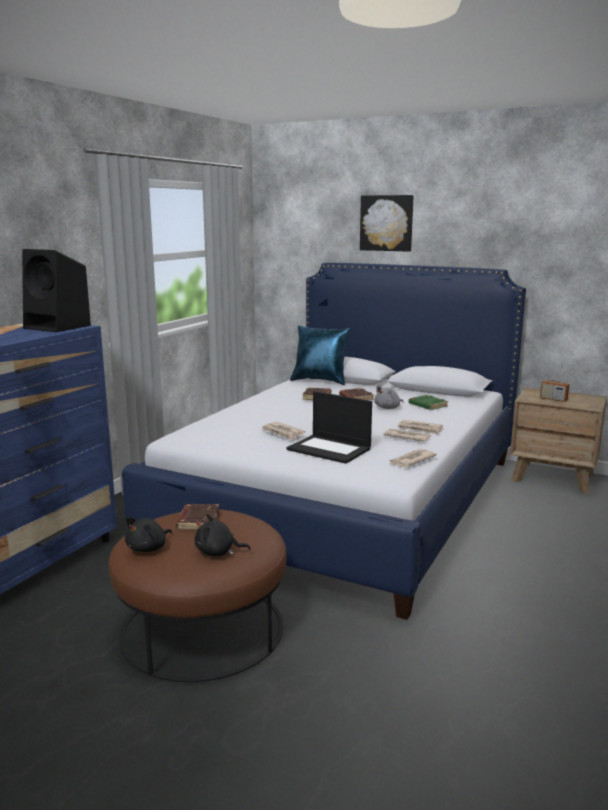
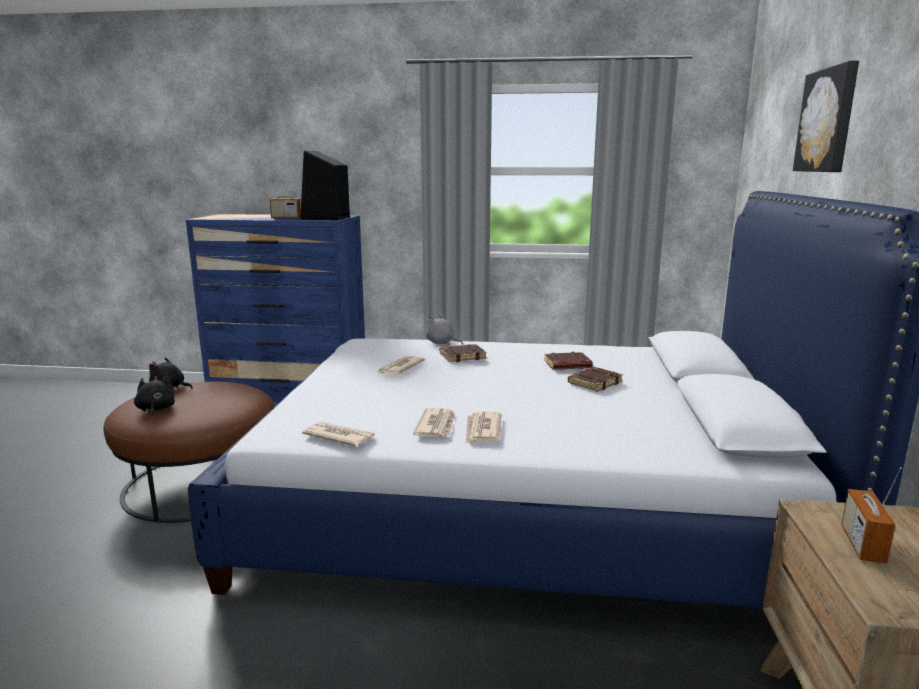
camera: 70 degrees right, 0 degrees up
brown book [176,504,219,530] -> brown book moved to [440,344,487,362]
laptop [287,391,372,464] -> none
blue pillow [290,326,350,385] -> none
grey plush toy [374,385,403,409] -> grey plush toy moved to [426,314,463,345]
green book [409,395,448,410] -> none
none -> radio [270,177,301,219]

